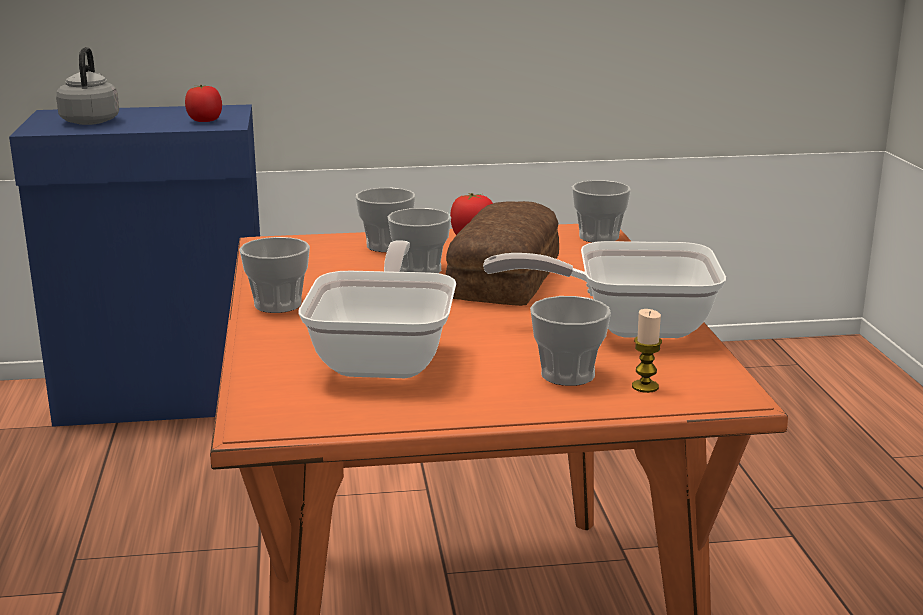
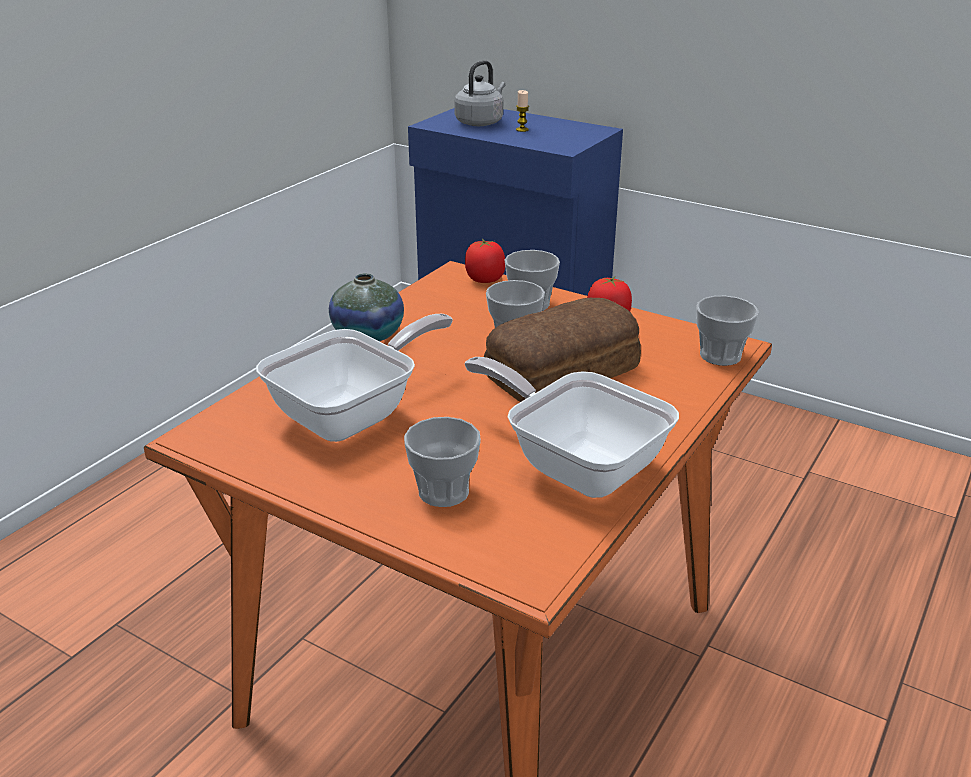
camera: 40 degrees right, 10 degrees up
tomato [185,85,222,122] -> tomato moved to [465,239,505,283]
cup [239,237,310,313] -> vase [329,273,404,341]
candle [632,309,662,393] -> candle moved to [516,90,529,132]

